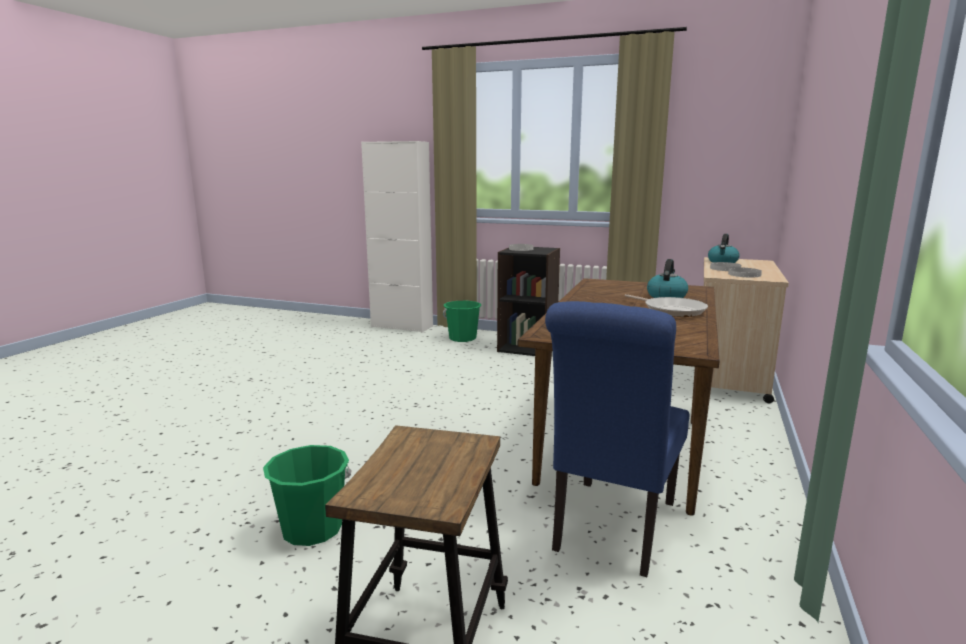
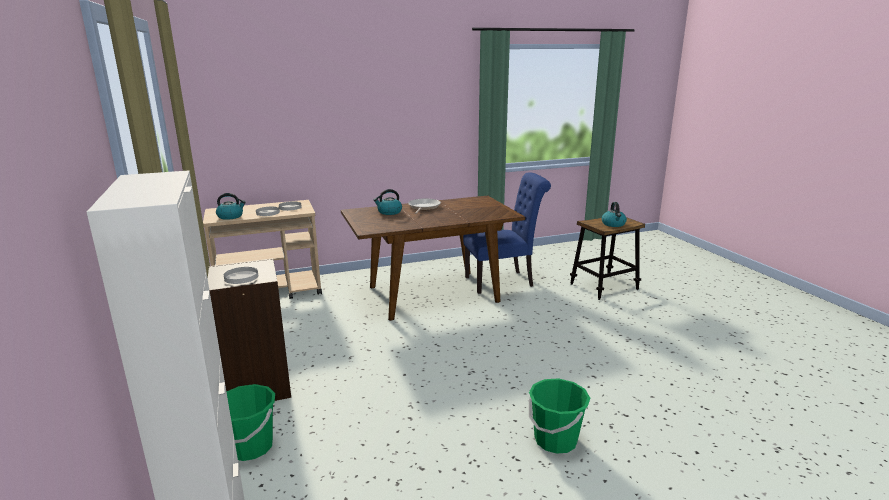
camera: 130 degrees left, 5 degrees up
green bucket [263,445,352,546] -> green bucket moved to [529,378,591,454]
none -> kettle [602,202,627,227]

